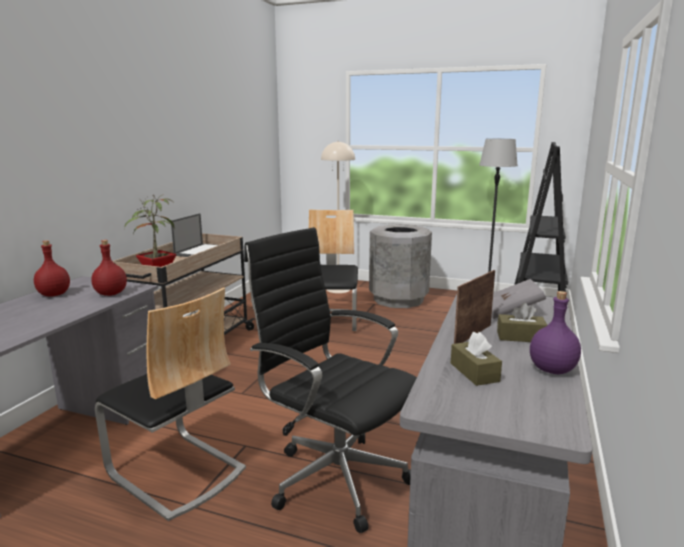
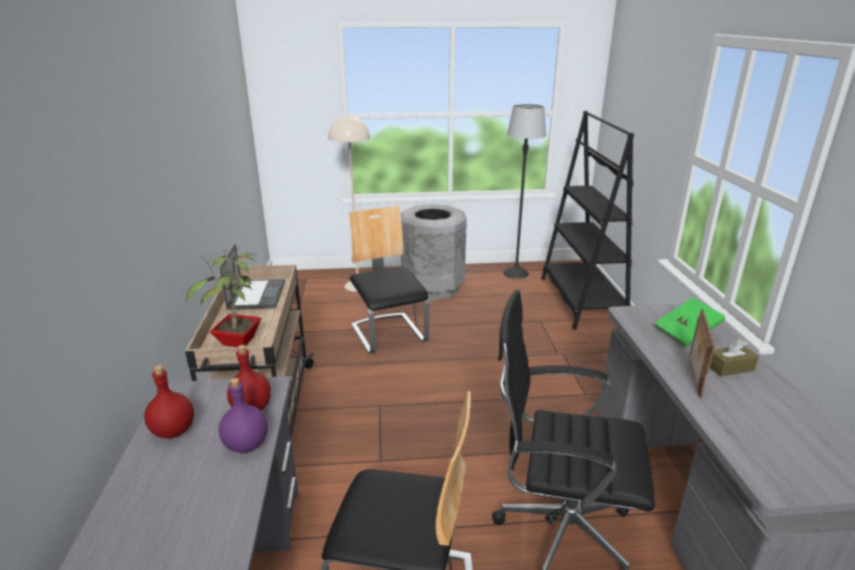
camera: 25 degrees left, 10 degrees up
brown tissue box [451,332,502,386] -> none
grey book [492,279,546,319] -> green book [655,297,725,347]
purple bottle [530,291,581,375] -> purple bottle moved to [219,378,268,453]

